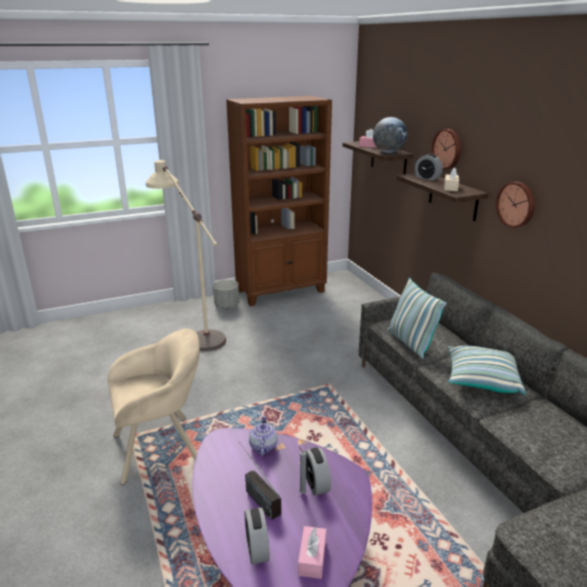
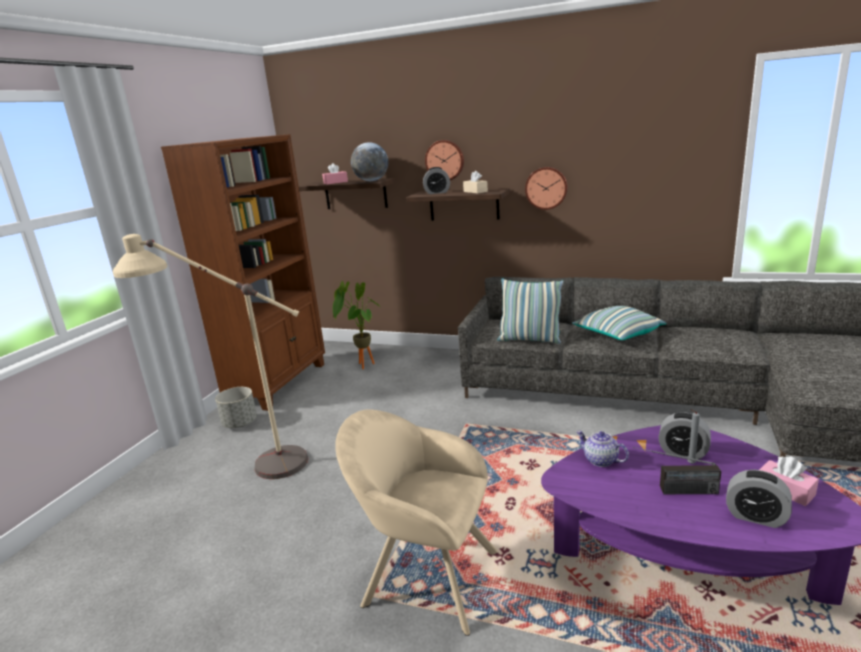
camera: 45 degrees left, 5 degrees down
beige armchair [108,328,200,485] -> beige armchair turned 90 degrees counterclockwise [335,410,498,636]
none -> potted plant [332,281,380,369]

